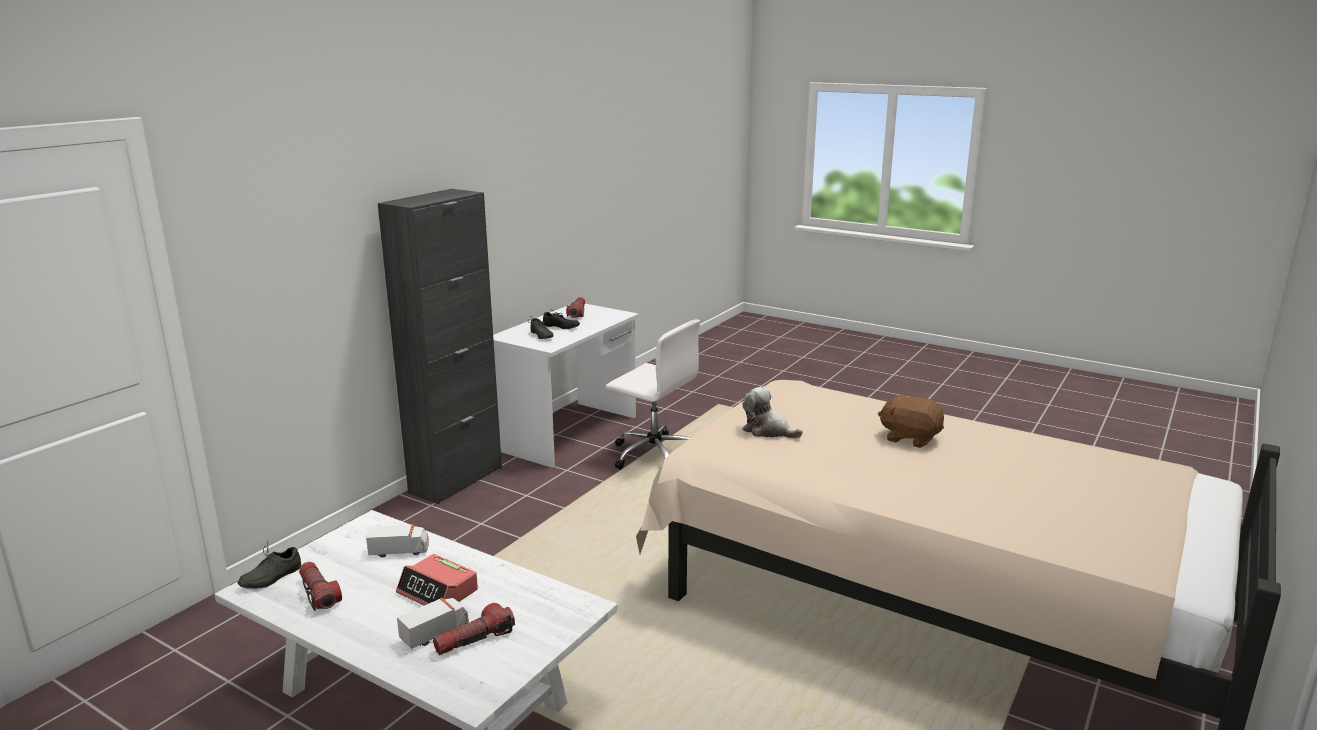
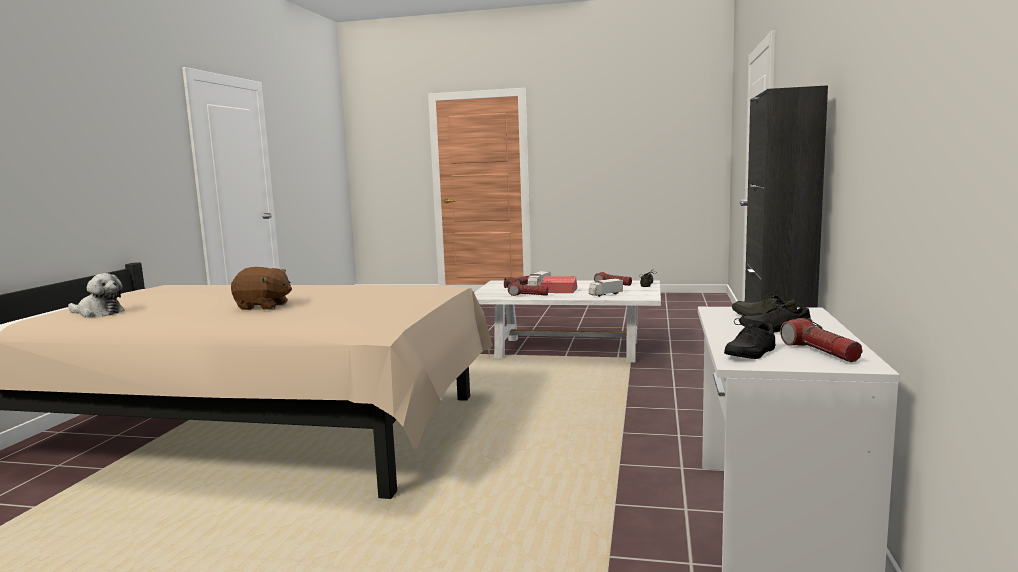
camera: 160 degrees right, 10 degrees down
white office chair [606,319,700,469] -> none
plush toy [742,387,803,438] -> plush toy moved to [68,273,125,318]
none -> flashlight [508,282,549,296]
none -> black shoe [724,312,776,359]

